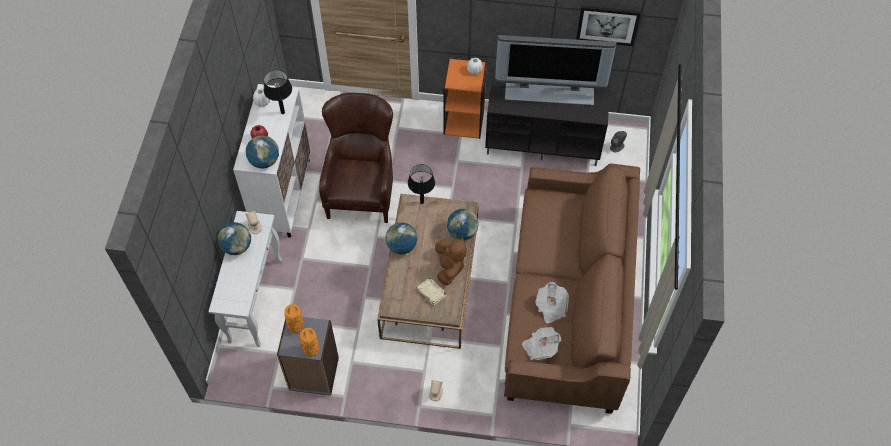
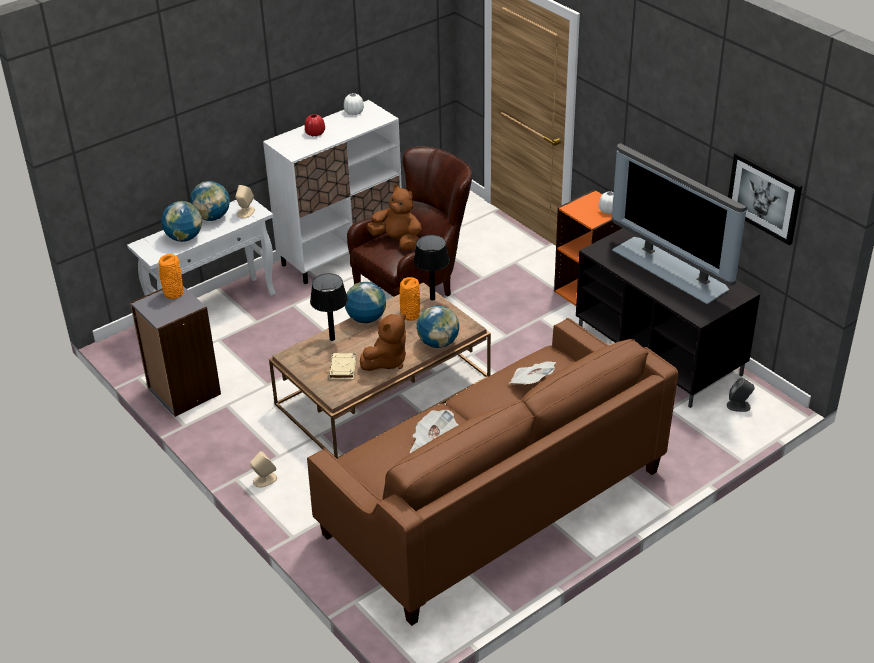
camera: 45 degrees right, 20 degrees down
globe [246,135,279,168] -> globe moved to [161,201,202,242]
black table lamp [264,70,292,114] -> black table lamp moved to [310,274,348,341]
orange vase [300,328,319,357] -> orange vase moved to [400,277,420,321]
newspaper [522,327,561,360] -> newspaper moved to [509,361,556,385]
none -> brown plush toy [367,185,421,251]

